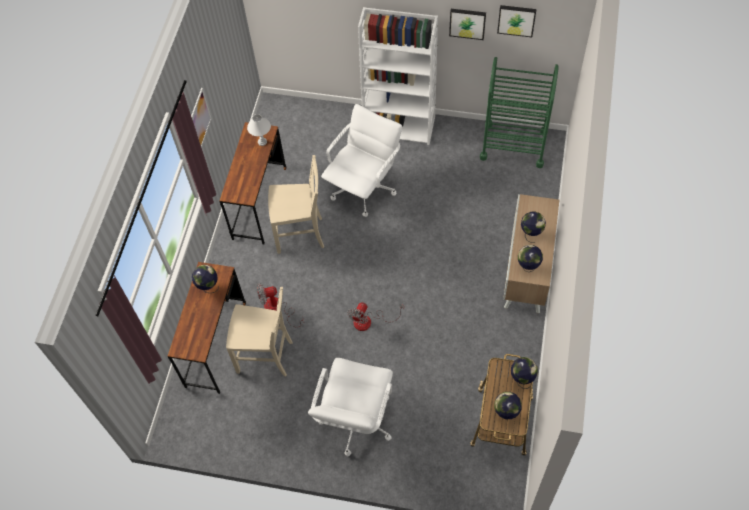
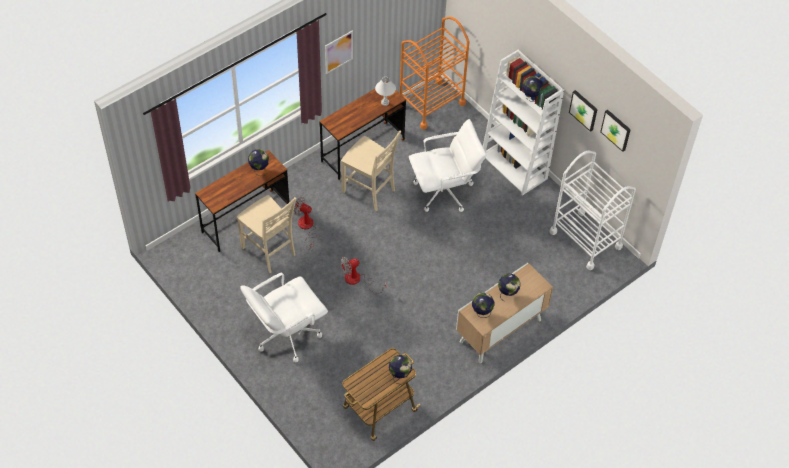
camera: 35 degrees right, 5 degrees down
green cart [480,57,559,168] -> white cart [549,151,636,270]
globe [494,392,522,420] -> globe moved to [522,76,543,102]
none -> orange cart [400,17,470,130]

